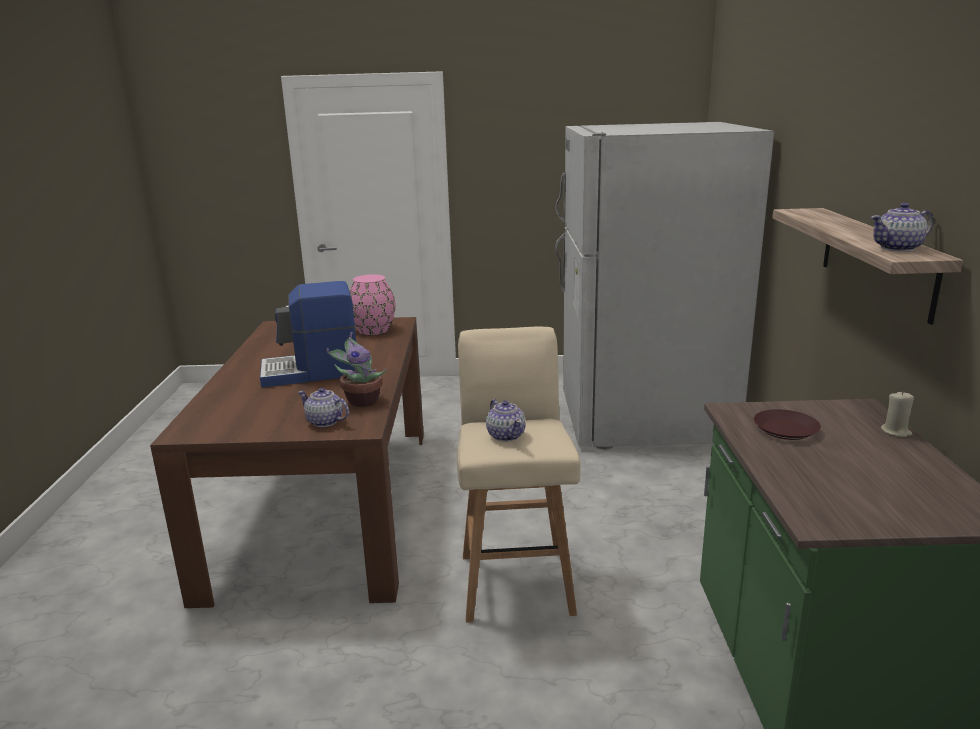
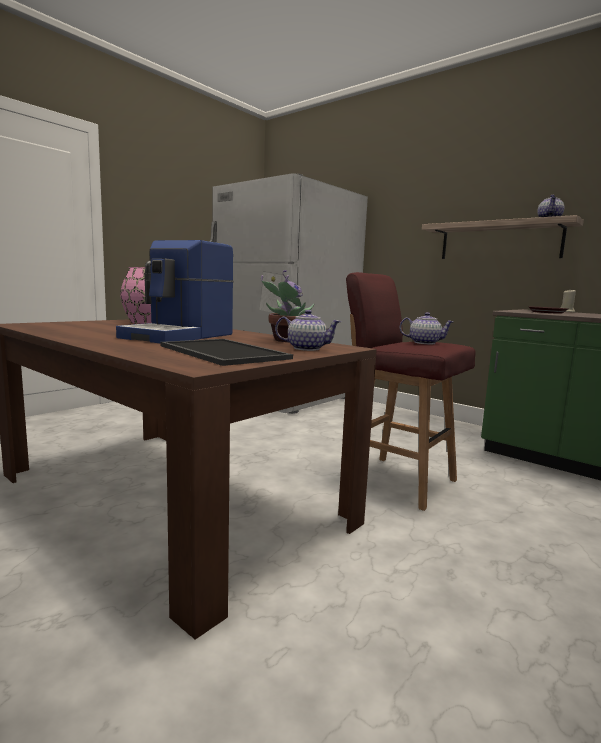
camera: 50 degrees left, 10 degrees down
teapot [298,388,349,427] -> teapot turned 150 degrees counterclockwise [275,310,341,351]
beige stool [457,327,581,623] -> red stool [346,272,476,511]
none -> tray [160,339,293,366]

